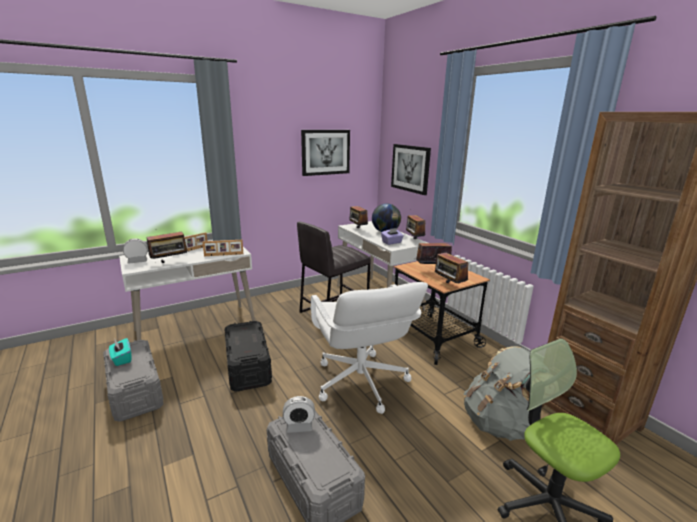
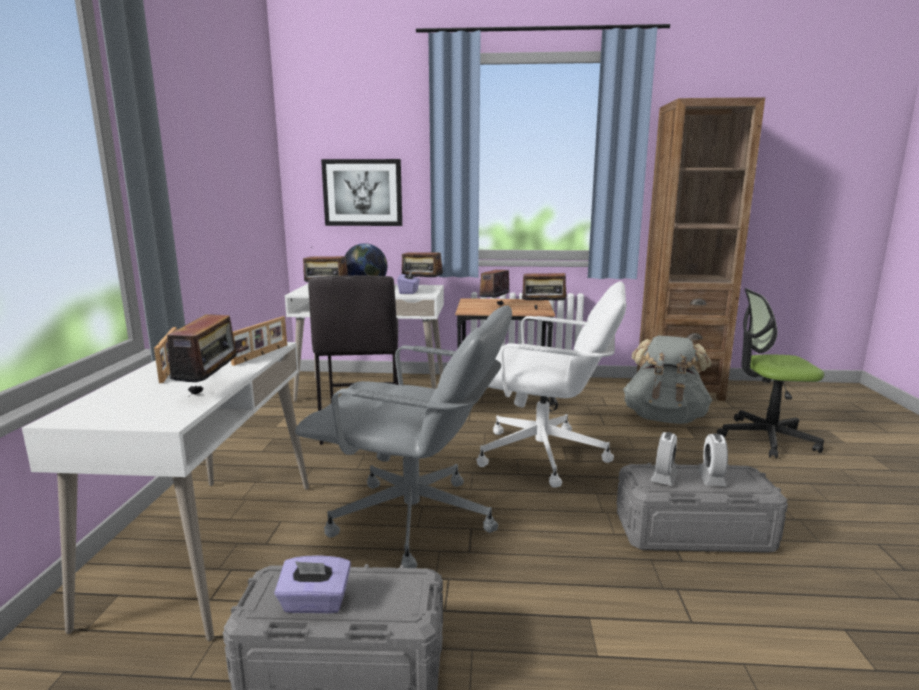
camera: 55 degrees left, 5 degrees down
turquoise tissue box [109,338,131,366] -> purple tissue box [274,555,351,613]
alarm clock [123,238,148,264] -> alarm clock moved to [698,433,728,487]
black storage box [224,321,272,391] -> grey office chair [295,305,512,568]
picture [301,130,350,176] -> none

